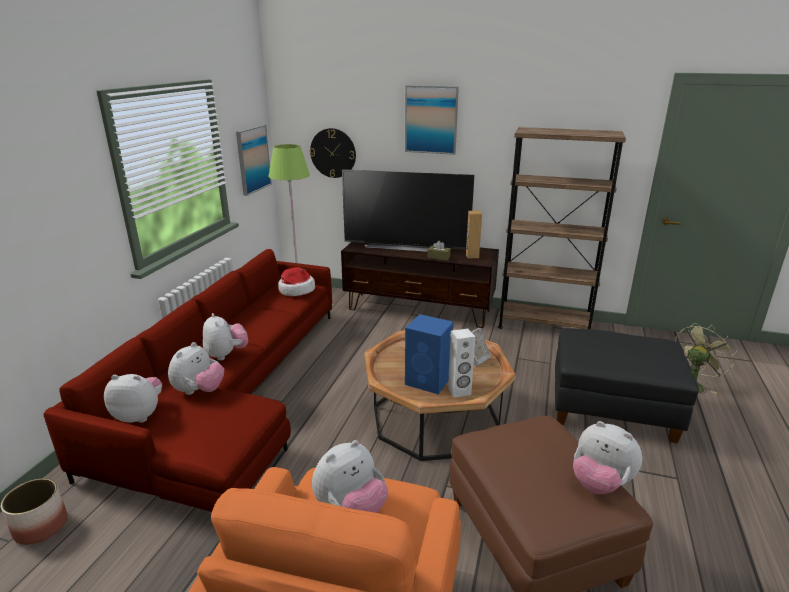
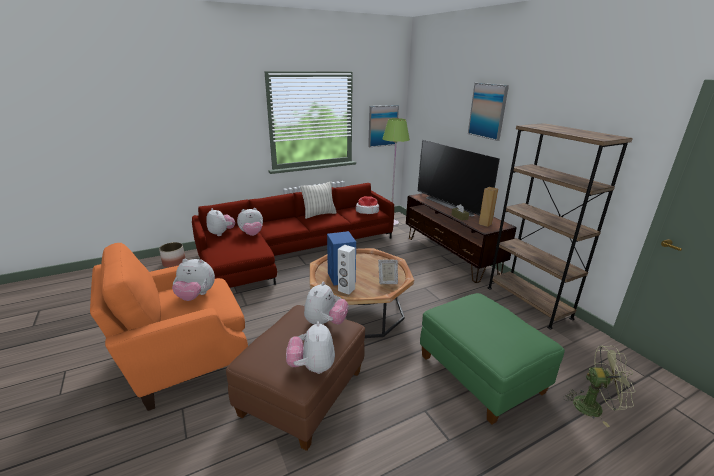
camera: 45 degrees right, 0 degrees up
plush toy [203,313,248,360] -> plush toy moved to [304,282,349,324]
wall clock [310,128,356,178] -> none
black ottoman [555,328,699,443] -> green ottoman [420,293,565,425]
none -> pillow [300,182,337,219]

